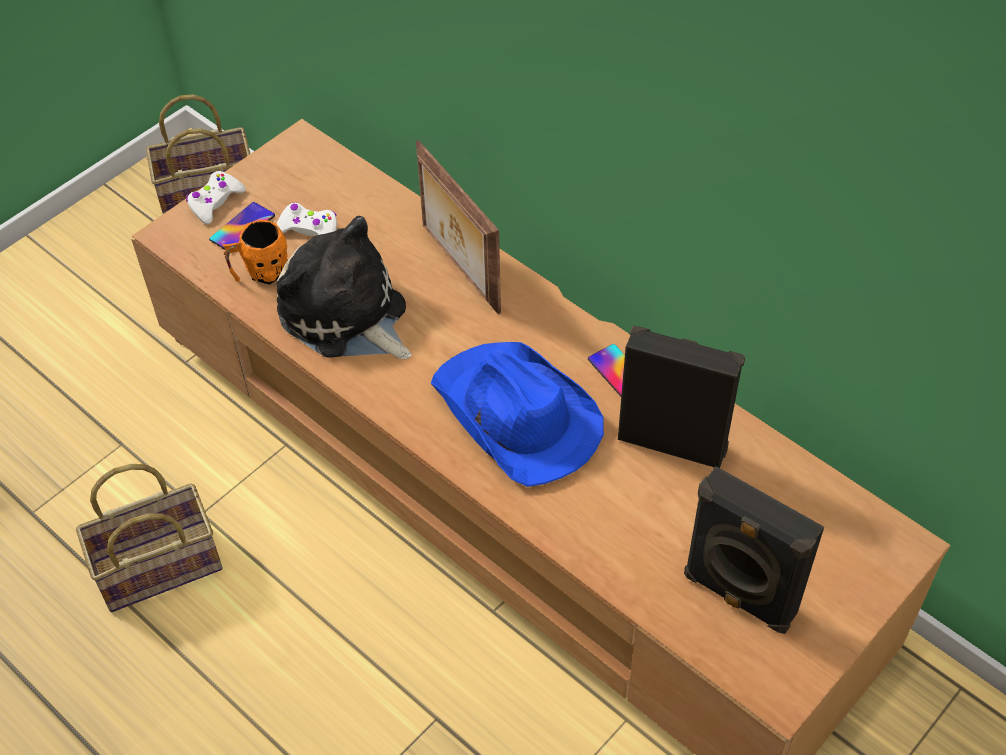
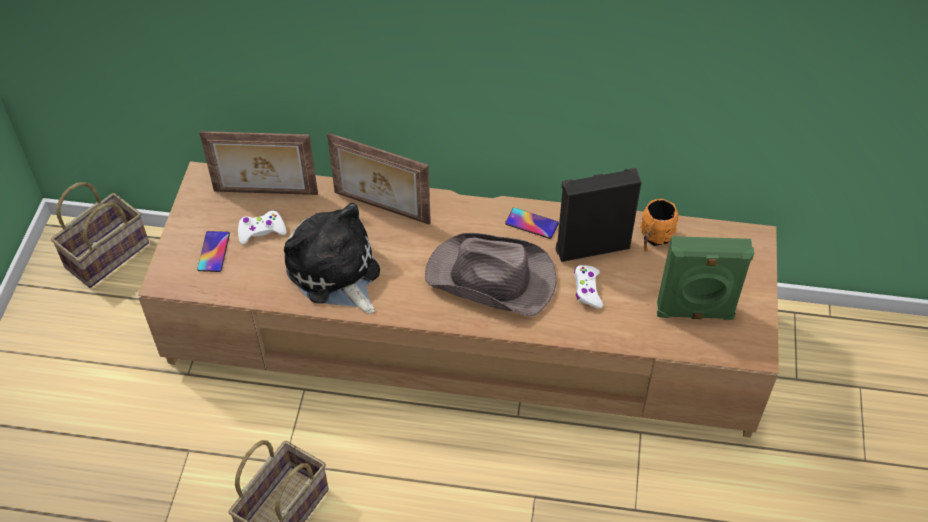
camera: 35 degrees left, 0 degrees up
white game controller [186,171,246,224] -> white game controller moved to [574,265,603,309]
orange mug [222,220,288,285] -> orange mug moved to [640,199,678,252]
plush toy [277,216,411,359] -> plush toy turned 45 degrees clockwise [284,203,380,314]
blue hat [431,342,604,487] -> brown hat [425,233,556,316]
black speaker [684,466,824,634] -> green speaker [657,236,754,320]
none -> picture frame [199,131,318,195]

